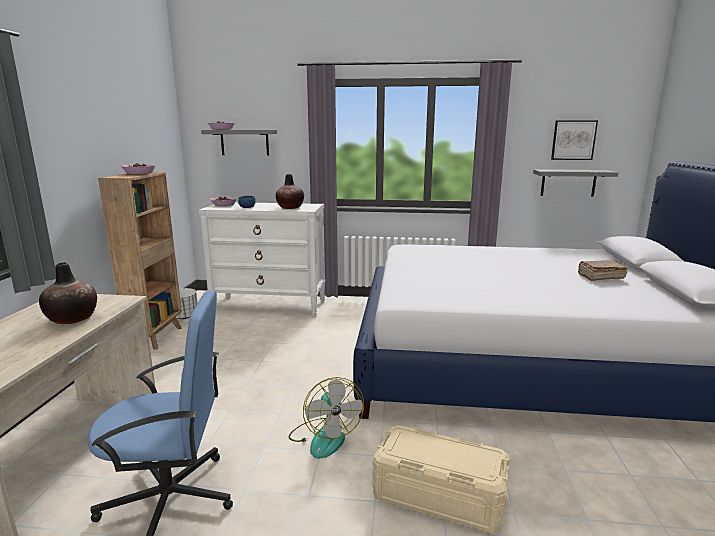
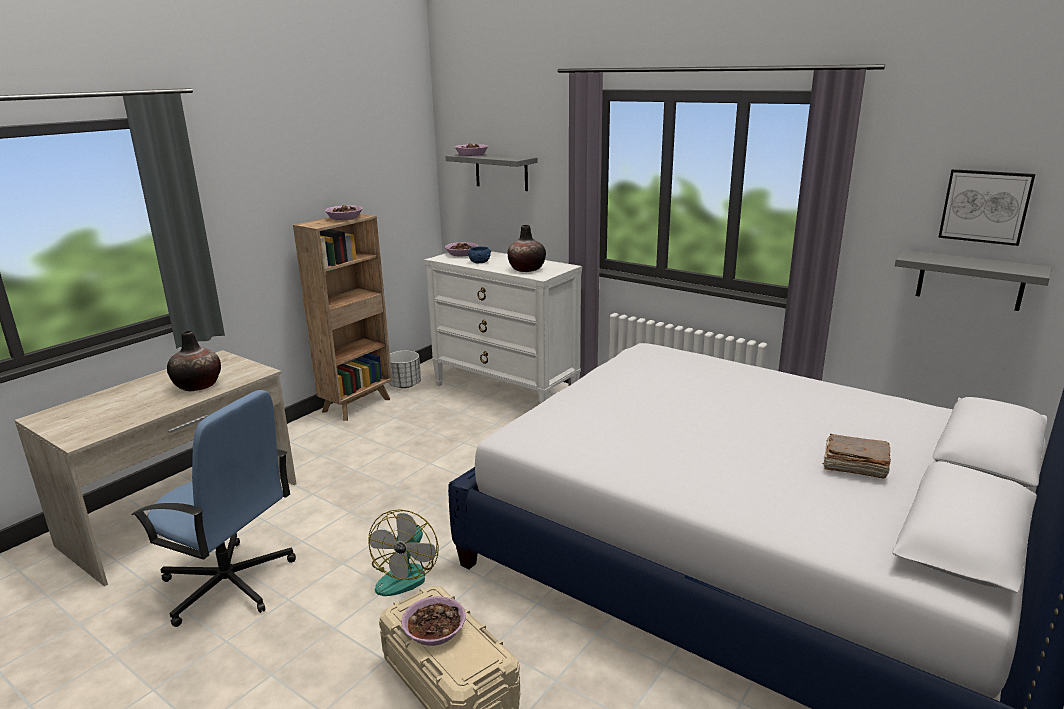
camera: 30 degrees right, 5 degrees up
none -> bowl [401,596,466,646]

